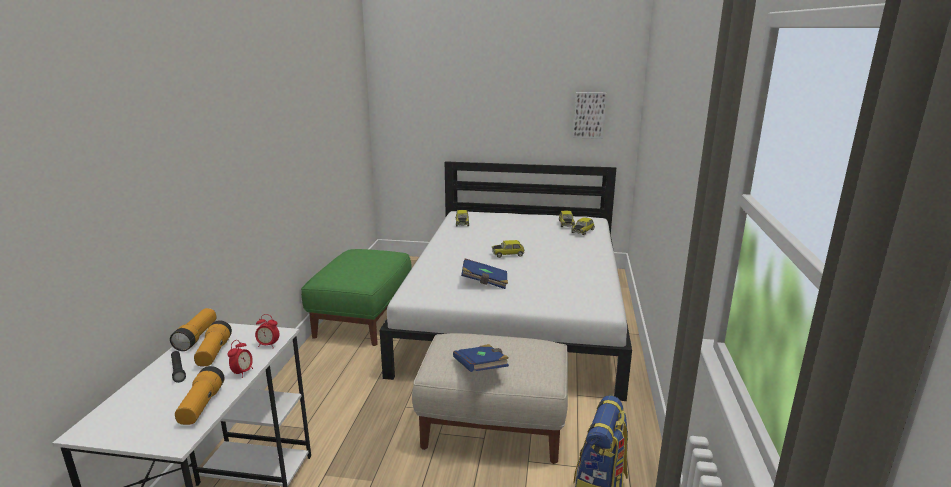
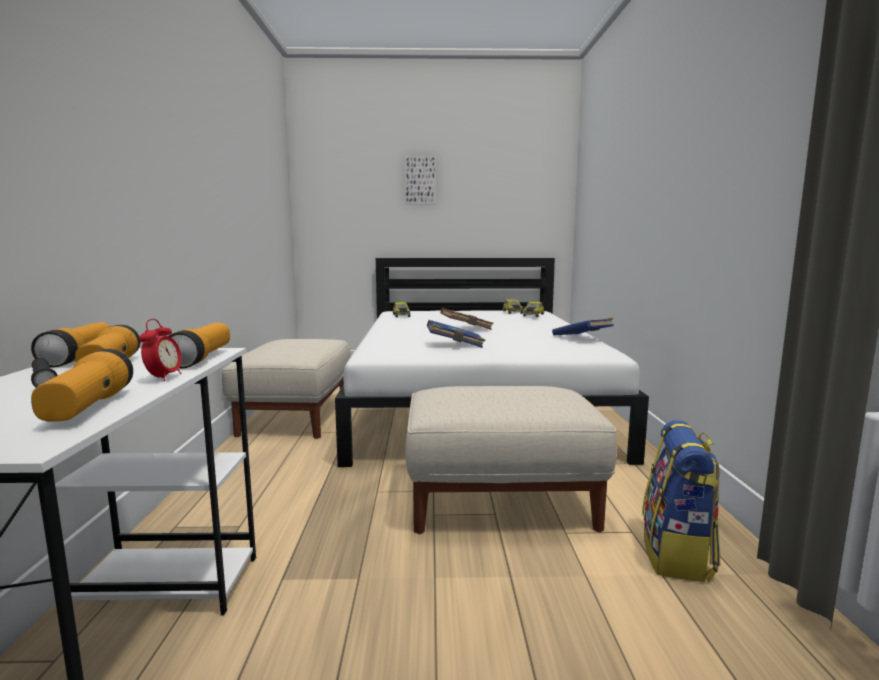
camera: 10 degrees left, 10 degrees down
alarm clock [255,314,279,347] -> flashlight [168,323,230,369]
green ottoman [301,249,412,346] -> beige ottoman [222,339,351,439]
blue book [453,344,509,372] -> blue book moved to [552,318,614,335]
toy car [492,240,524,258] -> brown book [440,308,494,330]
picture [573,92,606,139] -> picture moved to [405,156,436,204]

